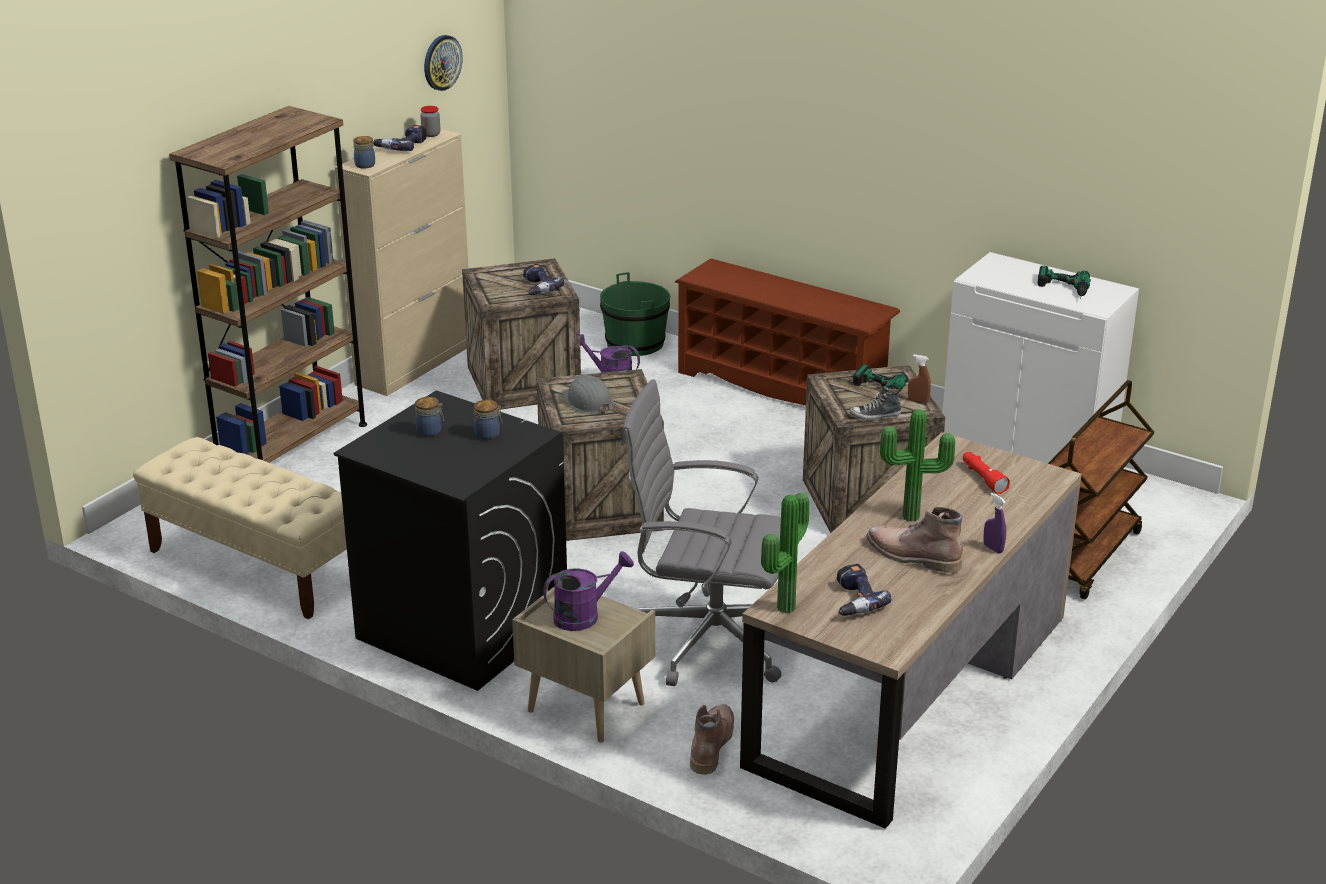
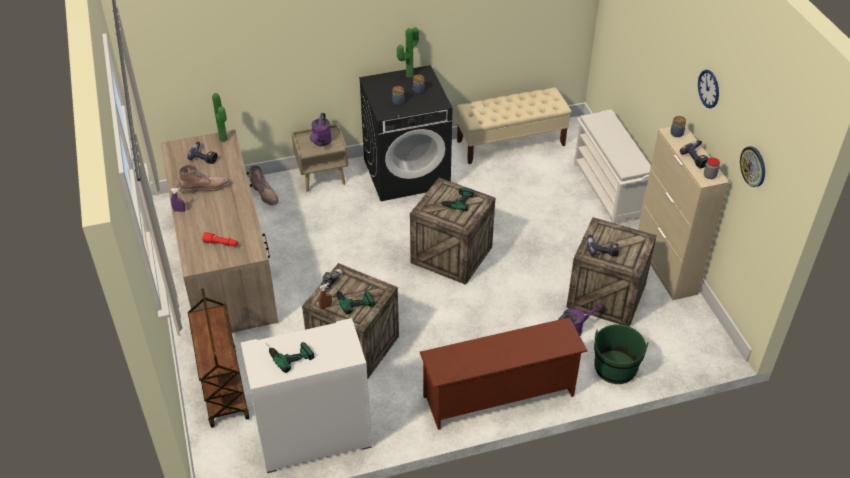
camera: 130 degrees right, 15 degrees up
brown bookcase [169,106,367,463] -> white shoe rack [574,109,651,224]
grey hard hat [562,375,613,414] -> power drill [435,187,474,211]
grey office chair [621,379,782,686] -> none
potted plant [880,409,955,522] -> potted plant moved to [397,27,419,77]
none -> wall clock [698,70,719,108]

